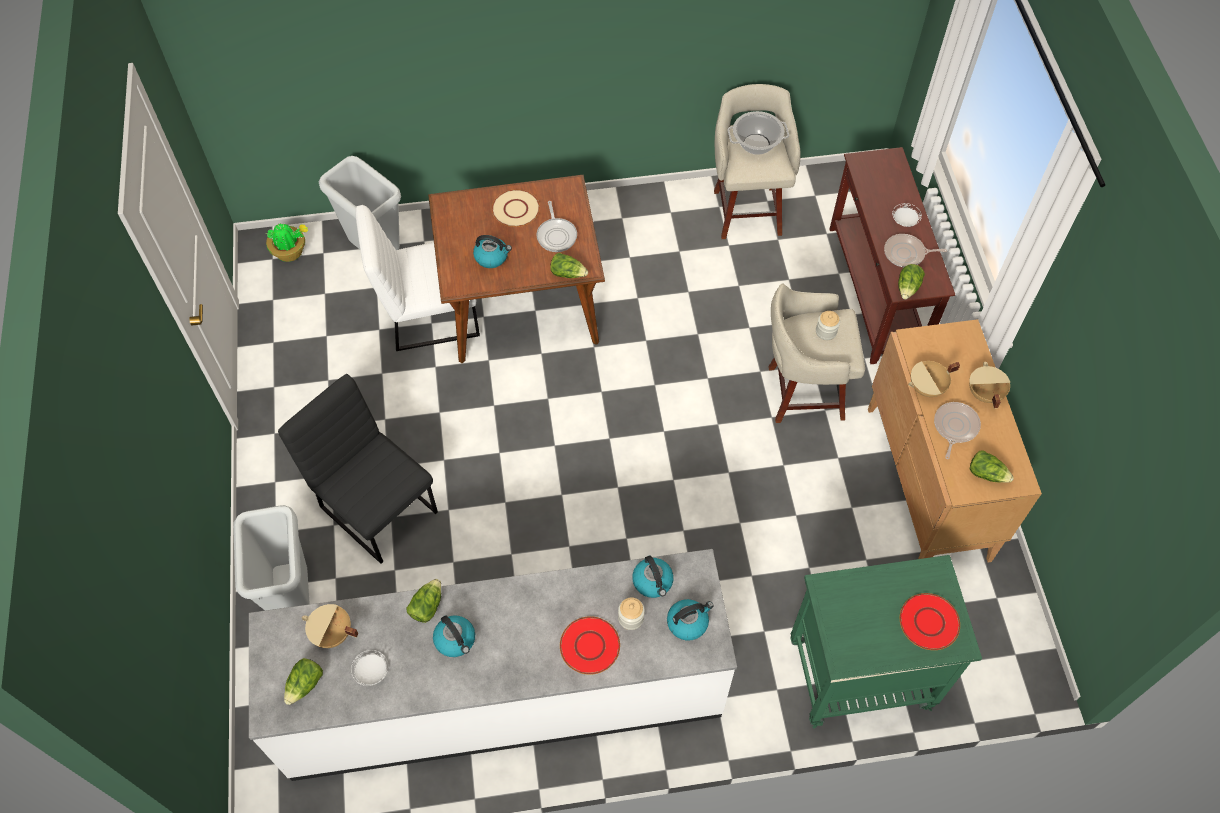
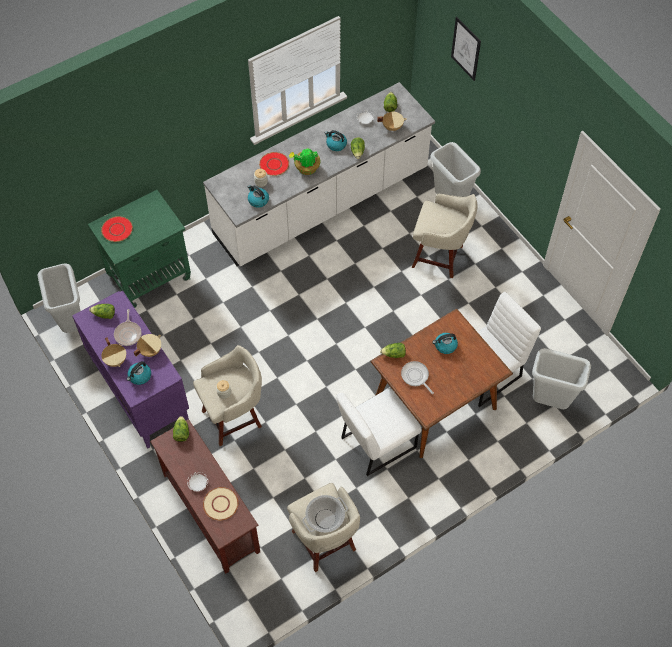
camera: 155 degrees right, 0 degrees up
potted plant [266,223,308,262] -> potted plant moved to [289,148,320,175]
black chair [278,374,438,564] -> beige stool [412,194,478,278]
beige plate [492,189,540,227] -> beige plate moved to [203,487,238,520]
kettle [667,599,714,641] -> kettle moved to [127,361,151,385]
brown cabinet [868,319,1042,562] -> purple cabinet [72,290,189,448]
frying pan [884,234,947,267] -> none
none -> grey trash can [38,263,80,333]
none -> white chair [336,387,422,476]
none -> picture [451,17,481,81]

